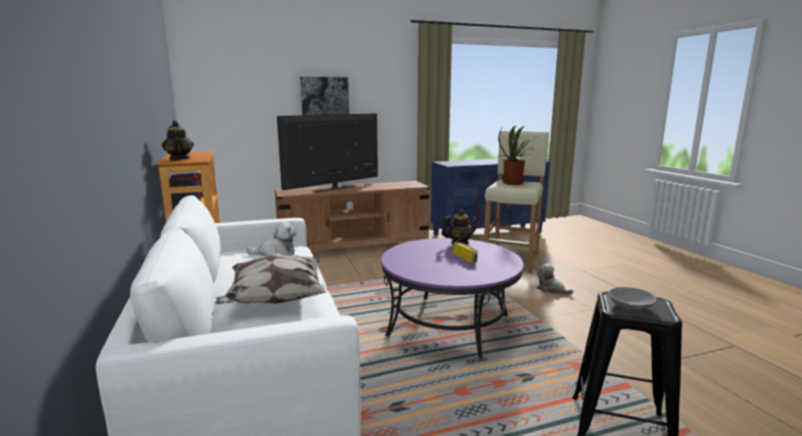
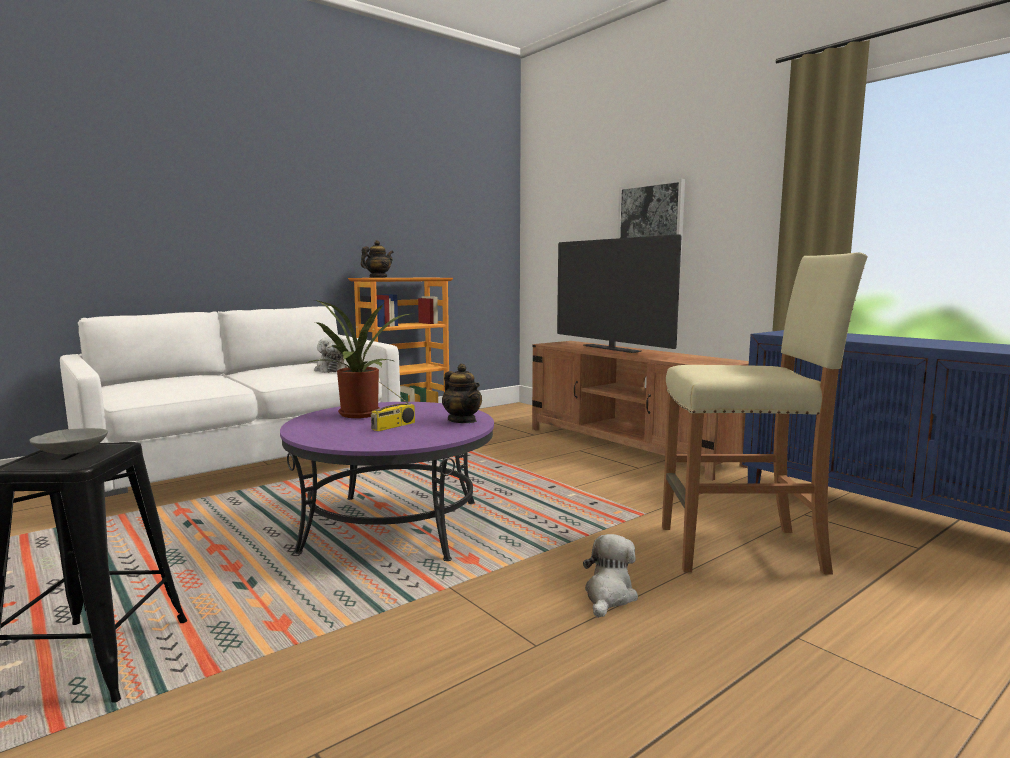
camera: 70 degrees right, 5 degrees down
pillow [215,253,327,304] -> none
television [277,113,378,192] -> television turned 150 degrees counterclockwise [557,234,681,353]
potted plant [498,125,538,185] -> potted plant moved to [307,299,414,418]

